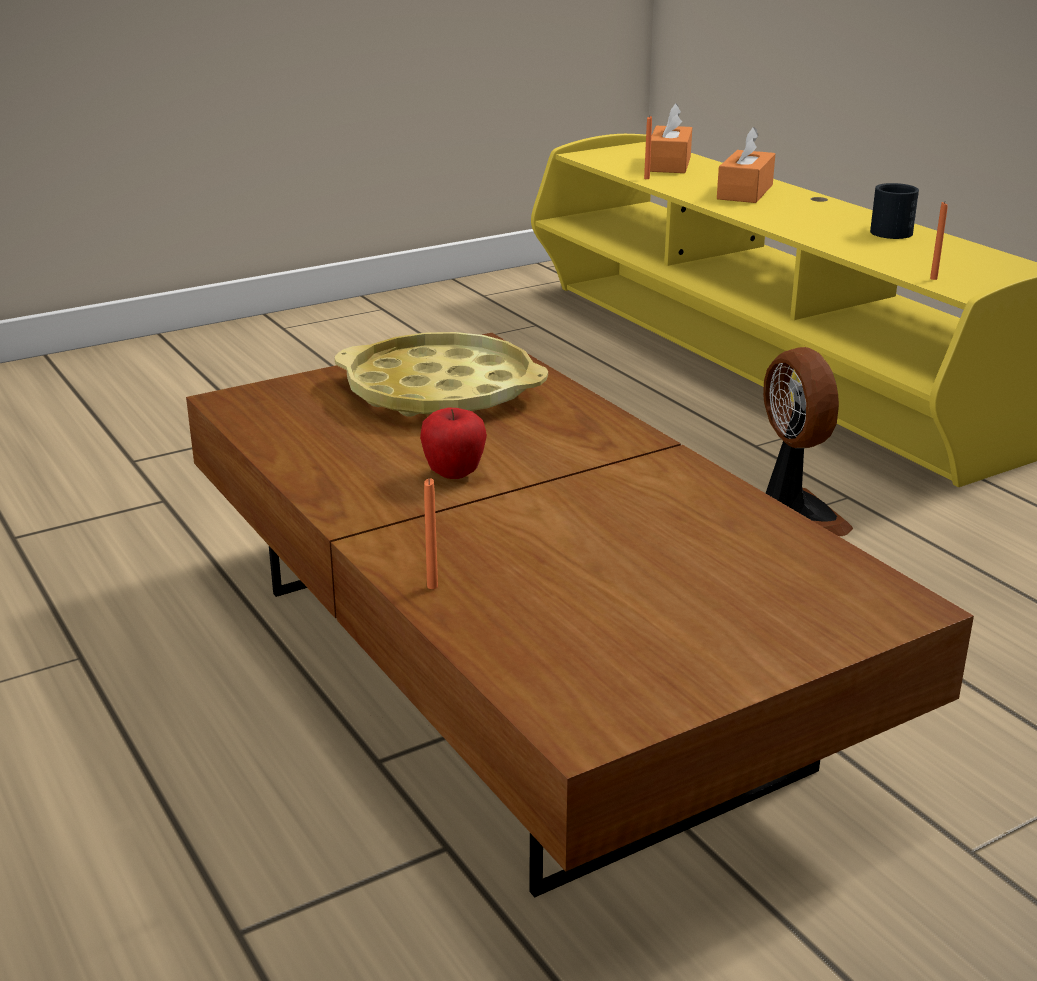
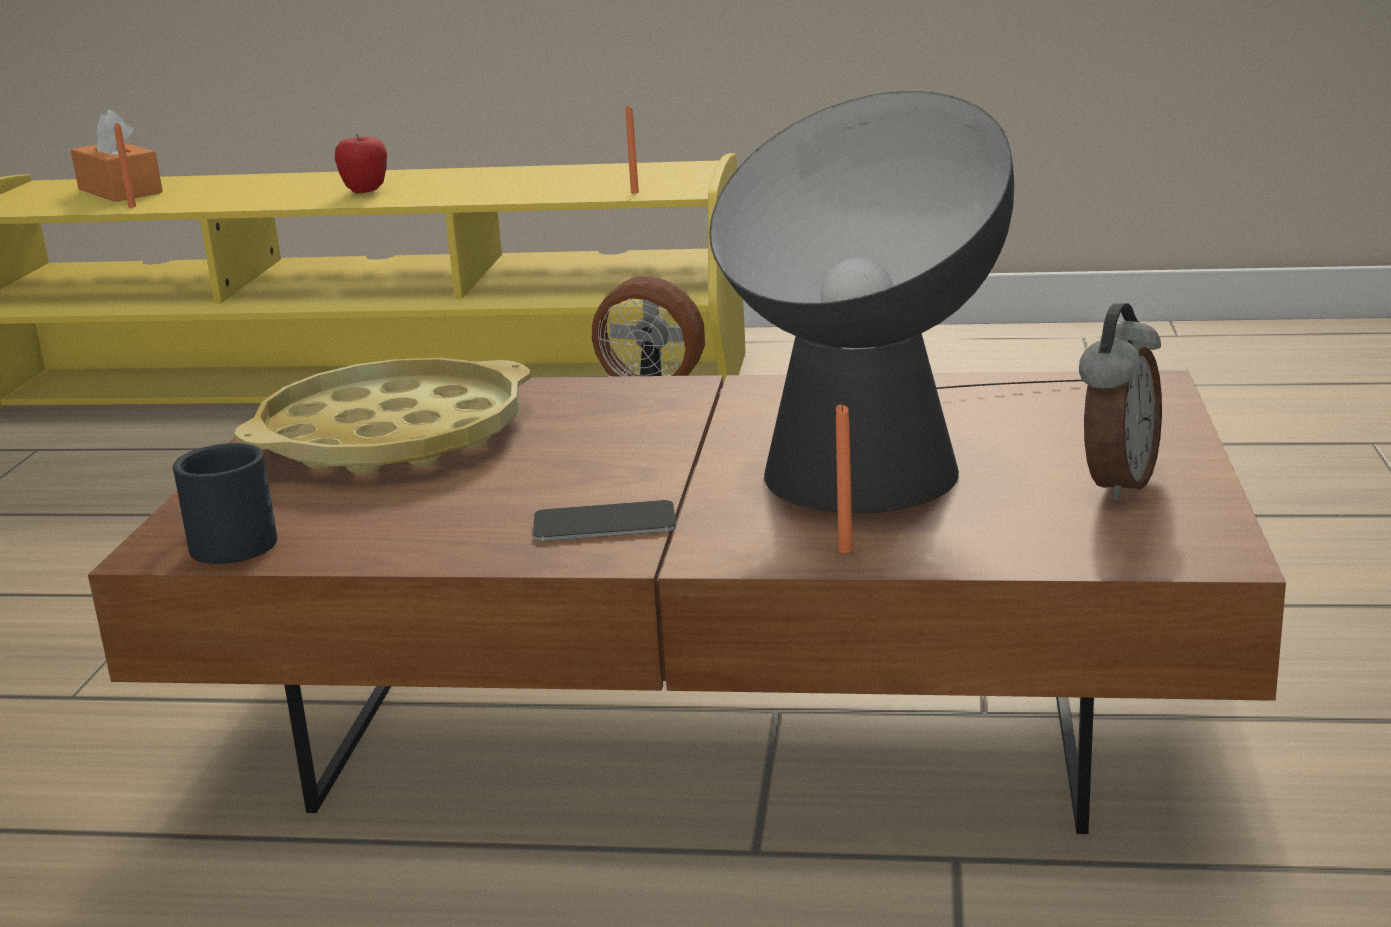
camera: 50 degrees left, 5 degrees down
apple [420,408,487,479] -> apple moved to [335,134,387,193]
orange tissue box [717,127,775,203] -> none
black mug [870,183,919,239] -> black mug moved to [173,443,277,564]
none -> phone [533,500,676,541]
none -> table lamp [709,91,1083,513]
none -> alarm clock [1079,303,1162,501]

